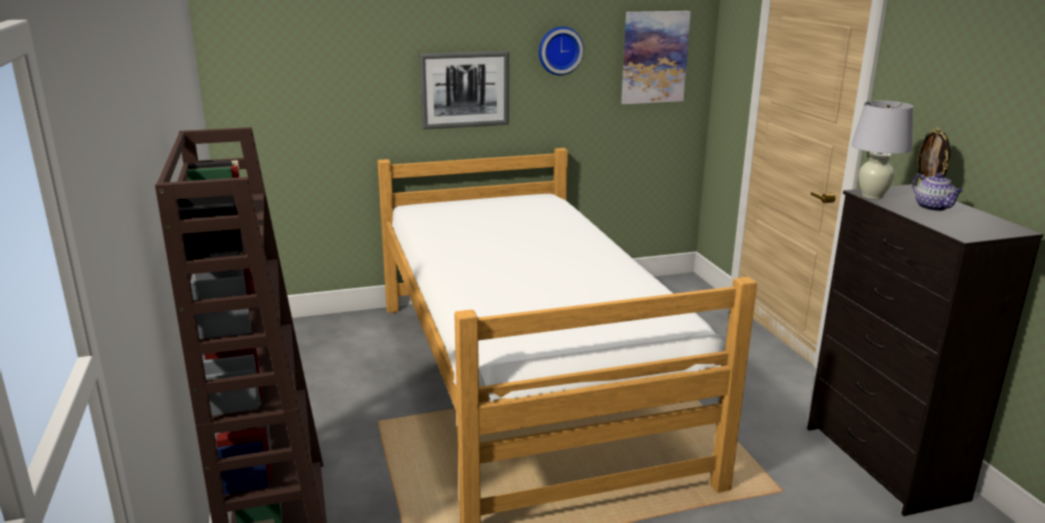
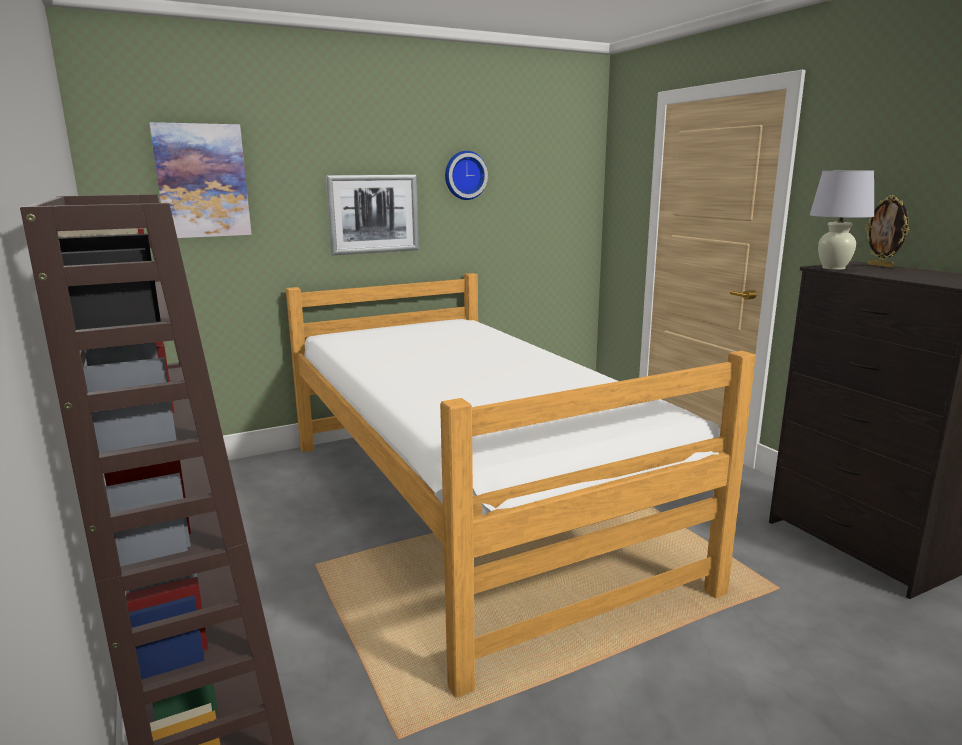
camera: 10 degrees left, 5 degrees down
picture [621,11,691,104] -> picture moved to [149,122,252,238]
teapot [912,173,963,211] -> none

